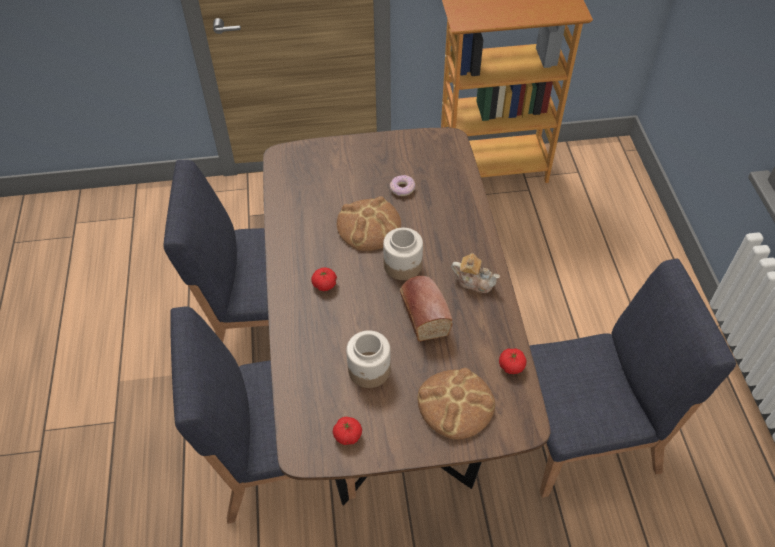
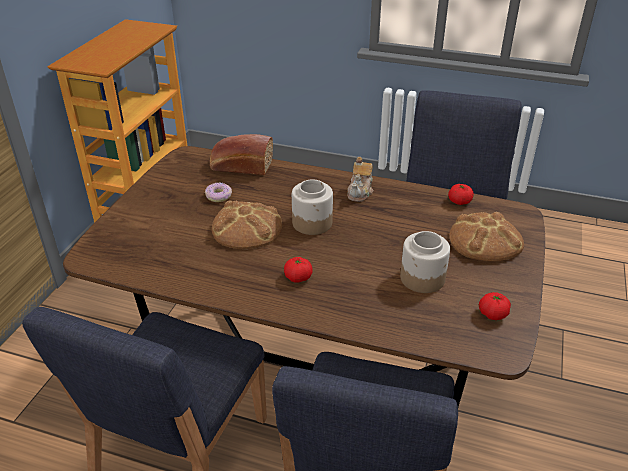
camera: 65 degrees left, 15 degrees down
bread [400,276,453,342] -> bread moved to [210,134,273,175]
teapot [451,253,500,293] -> teapot turned 150 degrees clockwise [347,157,373,202]

